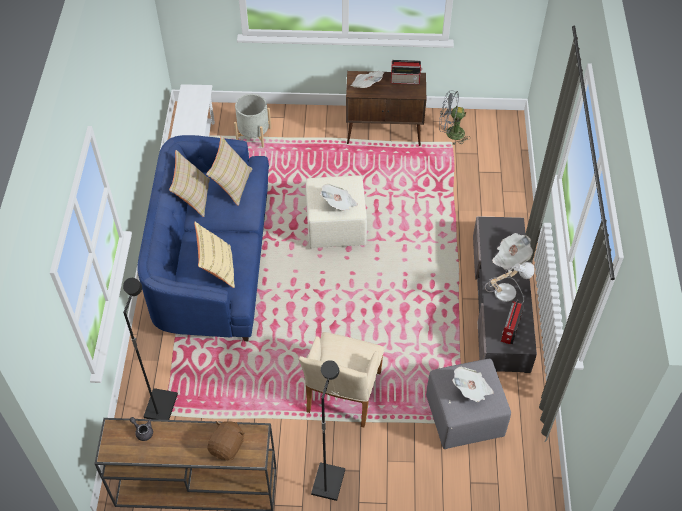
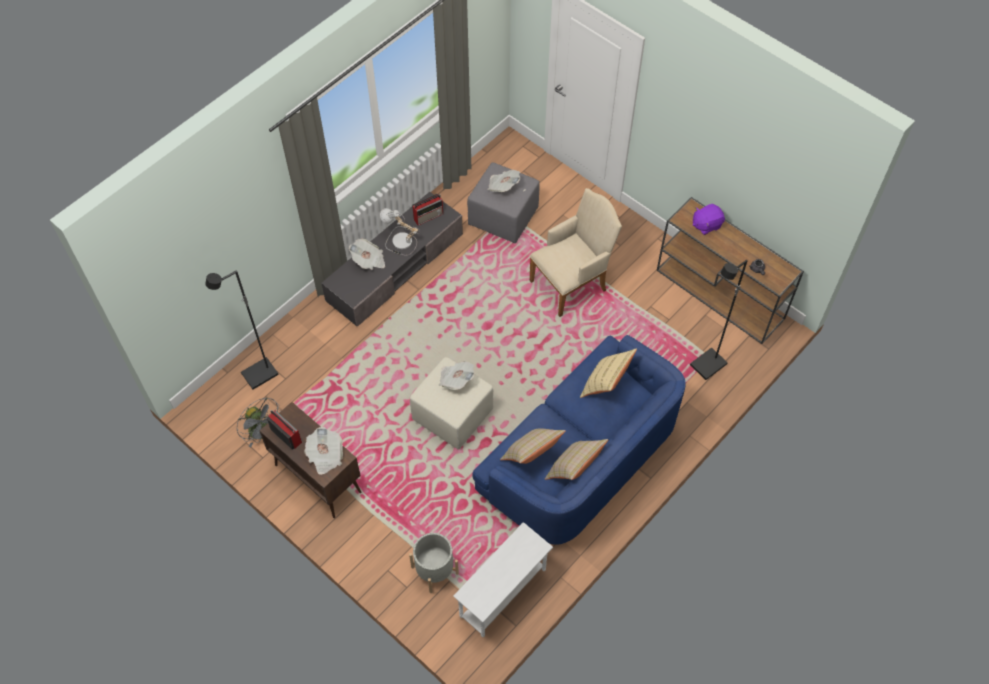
camera: 140 degrees left, 5 degrees up
brown plush toy [208,421,245,460] -> purple plush toy [693,204,725,235]
black floor lamp [311,360,345,501] -> black floor lamp moved to [205,270,279,390]

